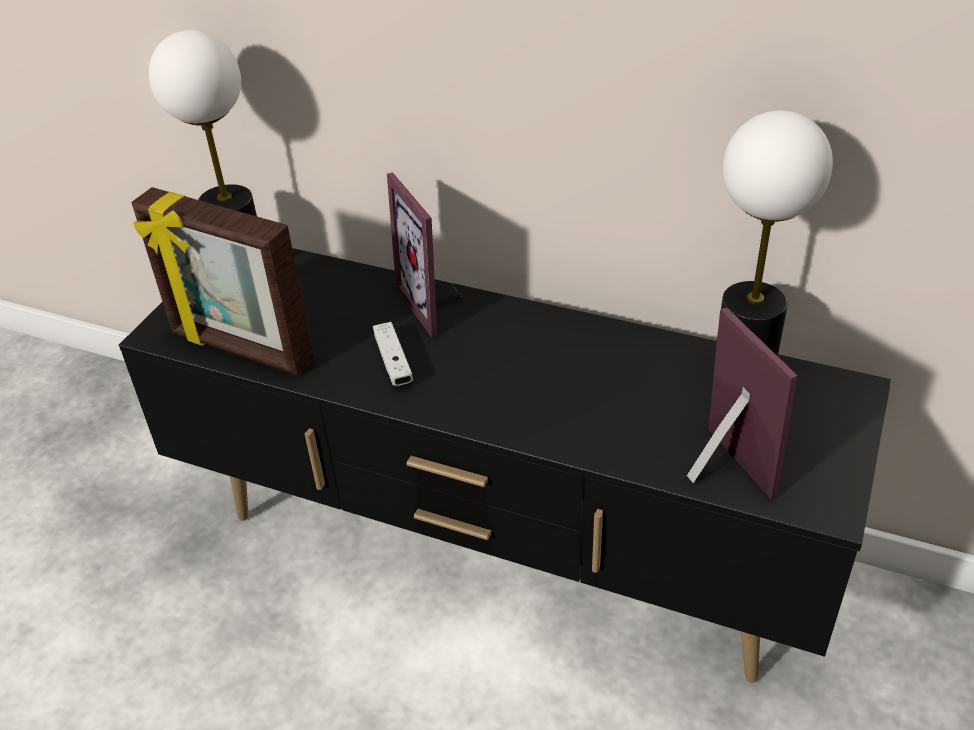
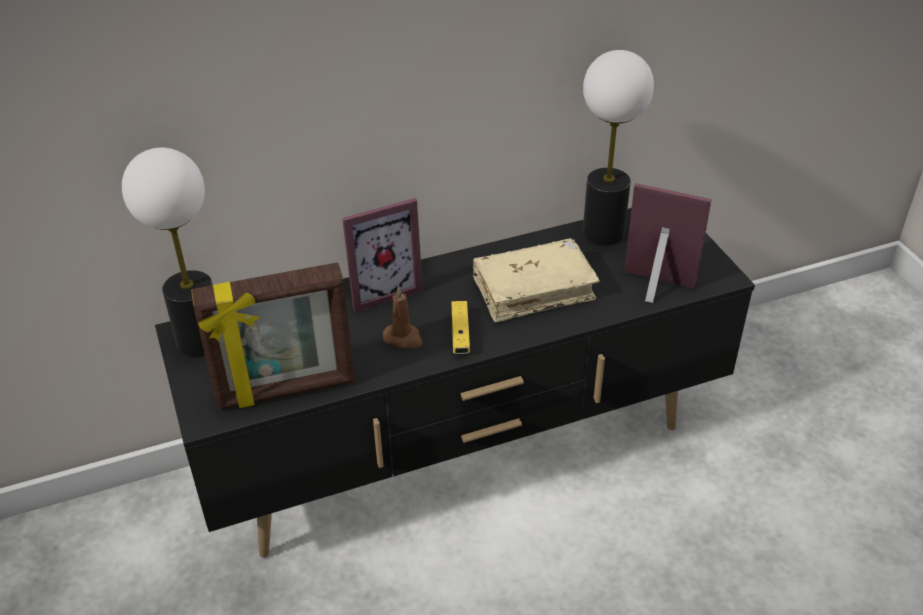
camera: 45 degrees left, 0 degrees up
white game controller [373,322,413,386] -> brown candle [383,286,423,349]
picture frame [387,172,460,337] -> picture frame turned 45 degrees counterclockwise [342,198,423,312]
none -> yellow game controller [451,301,470,354]
none -> beige book [473,238,600,323]

